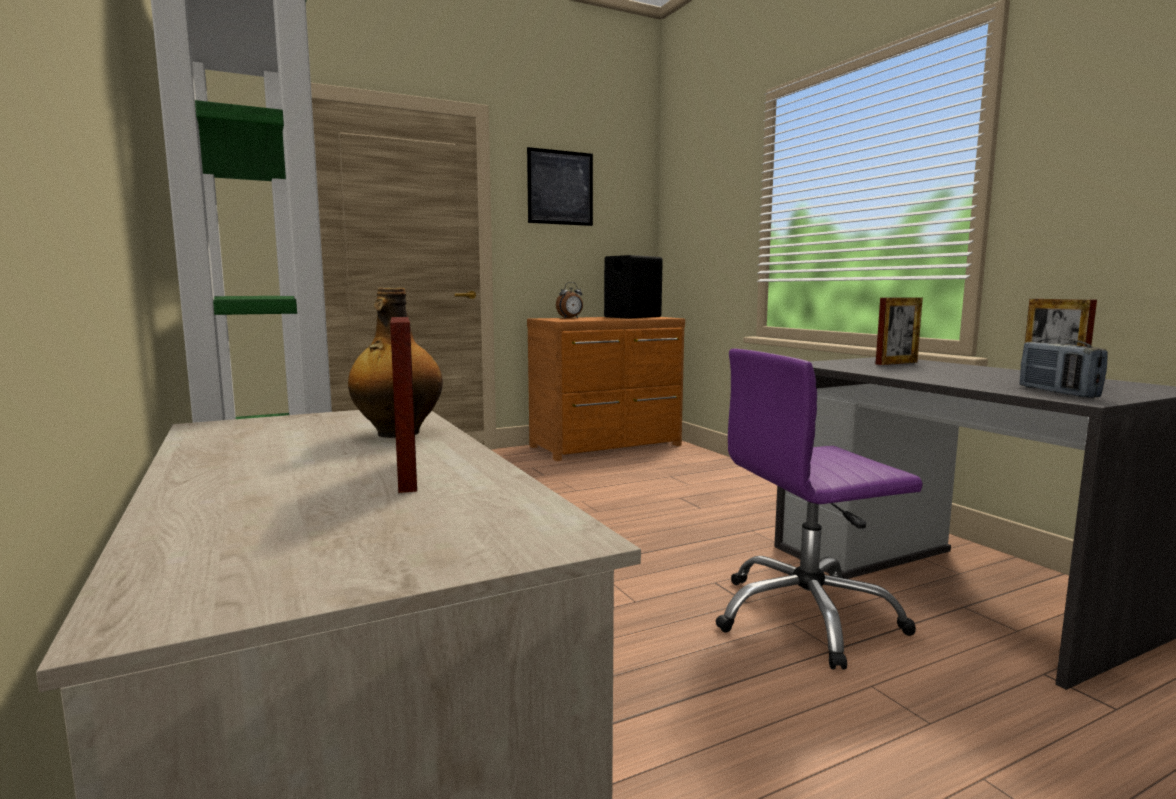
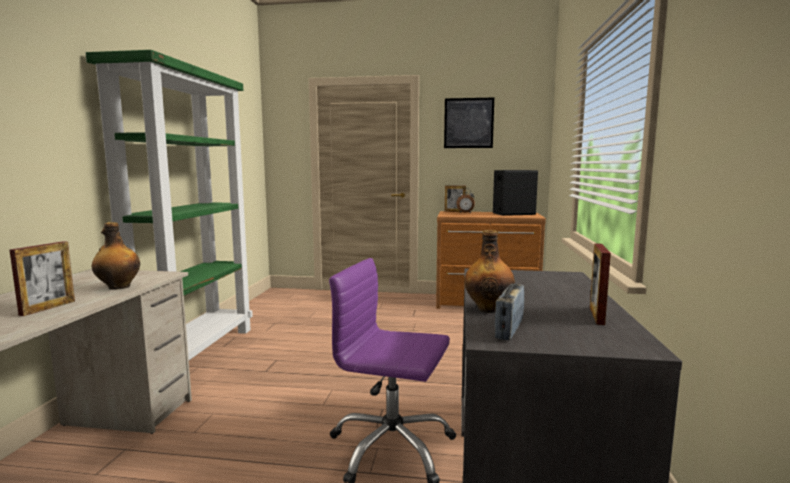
camera: 35 degrees right, 0 degrees up
picture frame [876,297,923,365] -> picture frame moved to [445,185,466,212]
none -> bottle [464,230,515,313]

